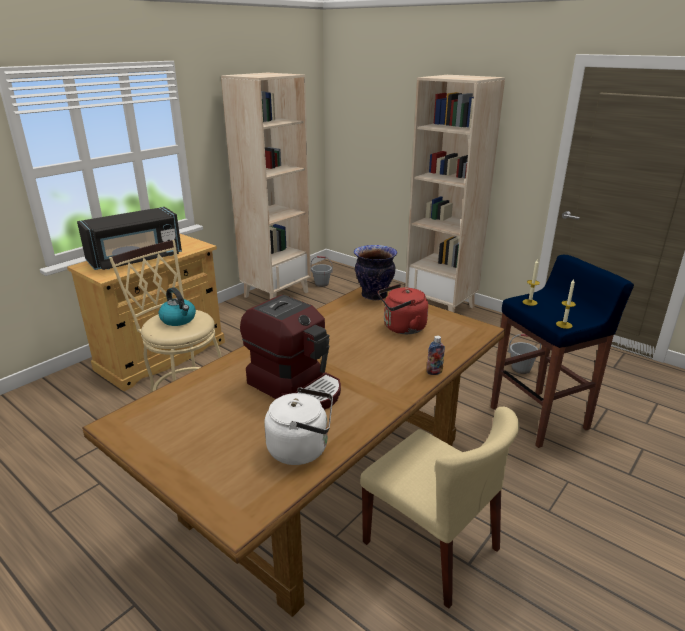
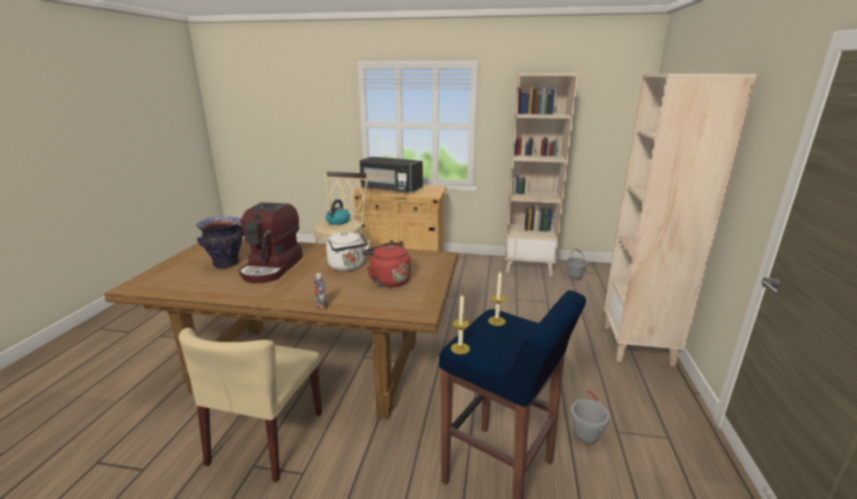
camera: 60 degrees right, 5 degrees down
white kettle [264,387,333,465] -> white kettle moved to [326,232,371,271]
vase [354,245,397,300] -> vase moved to [196,216,244,268]

